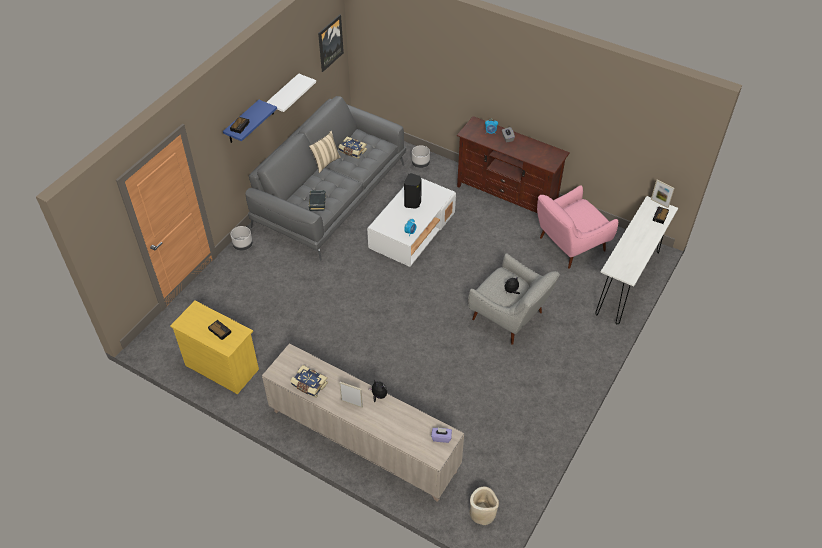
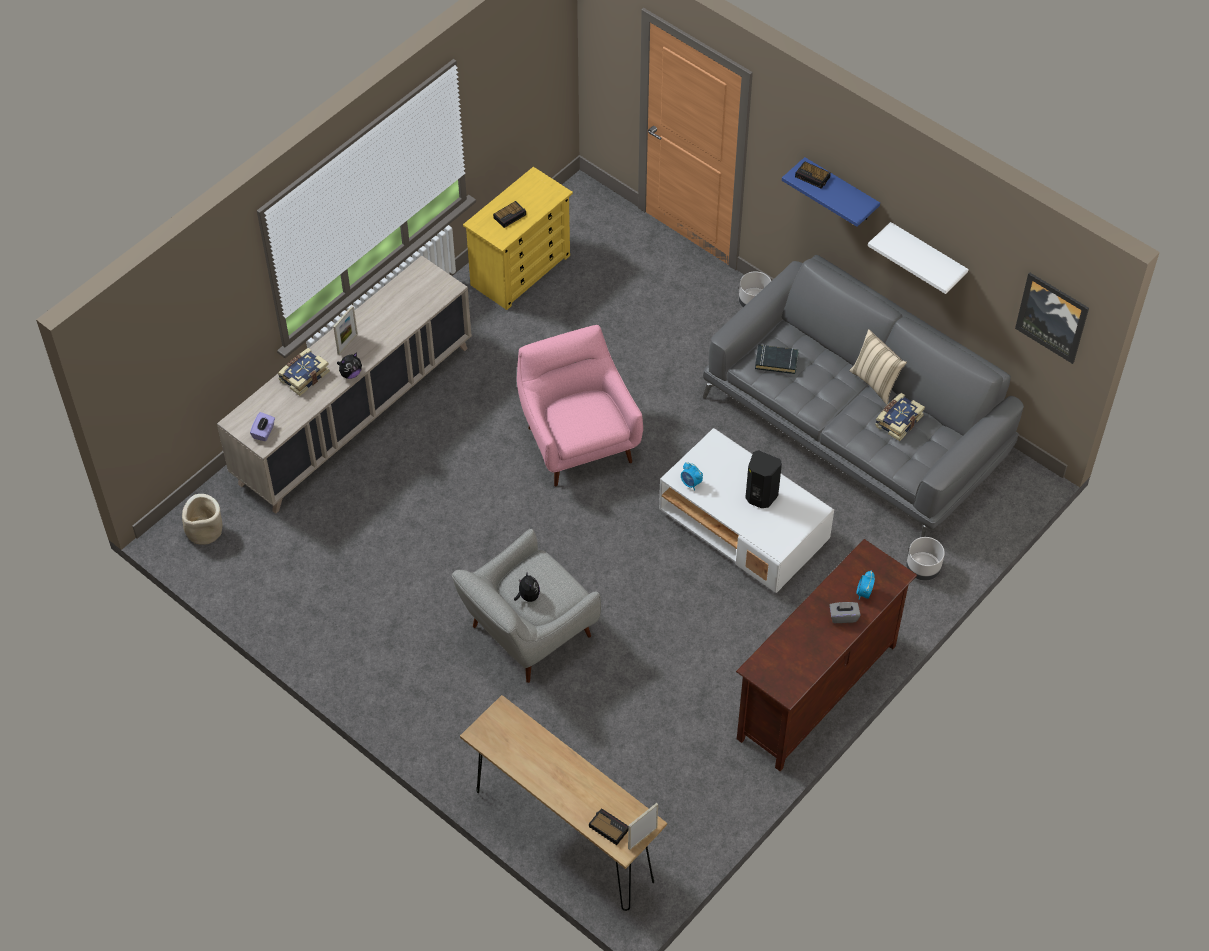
camera: 100 degrees right, 5 degrees up
book [290,365,328,398] -> book moved to [277,348,330,396]
pink armchair [537,185,618,269] -> pink armchair moved to [517,325,643,486]
white console table [595,196,678,324] -> brown console table [460,695,667,911]

